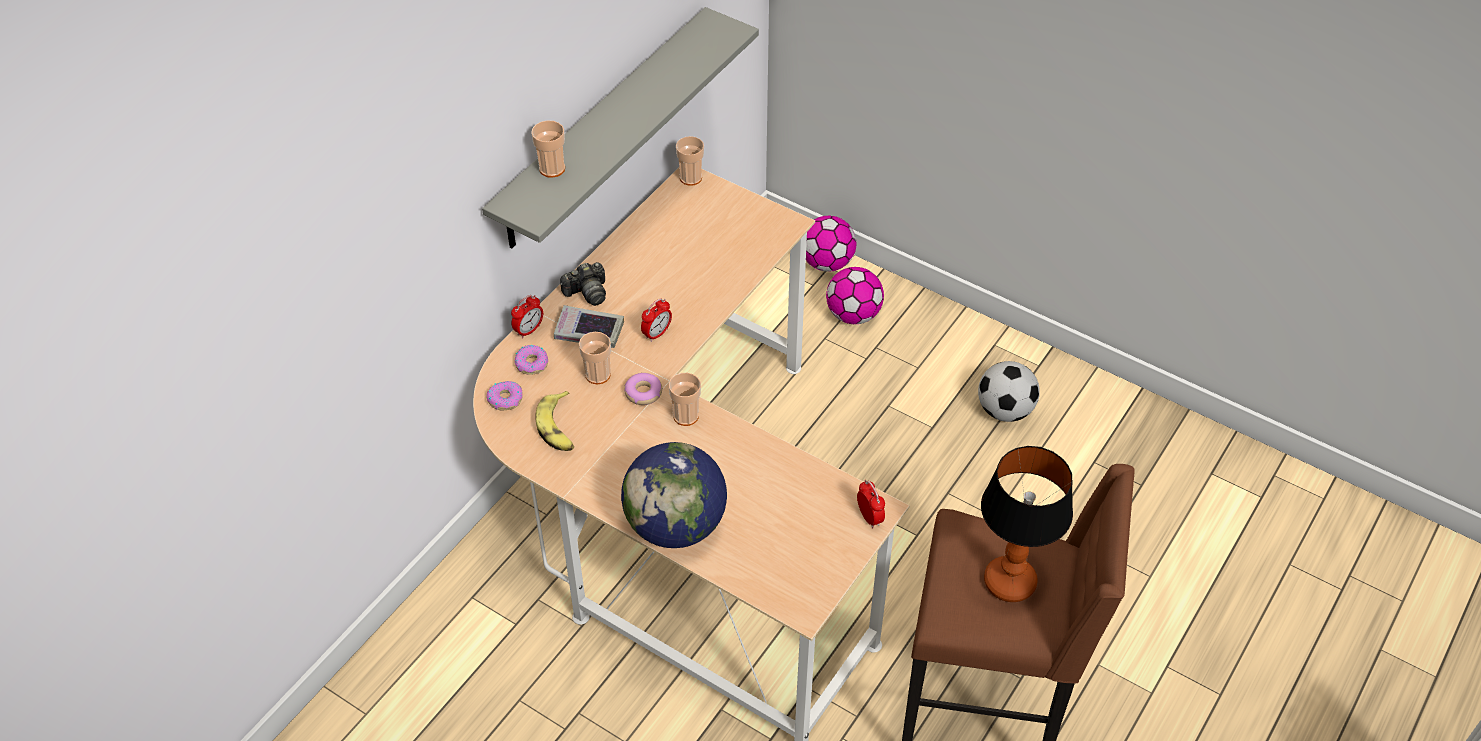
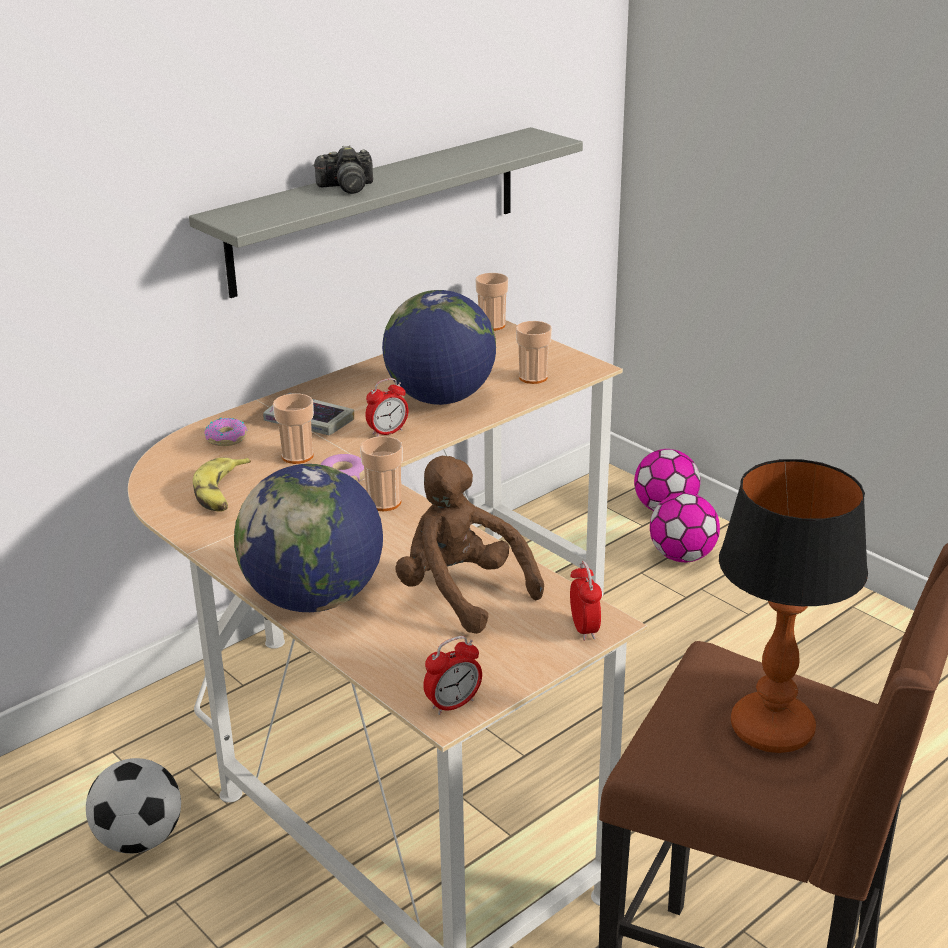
camera: 15 degrees right, 20 degrees down
donut [486,381,523,410] -> none
alarm clock [511,295,543,339] -> alarm clock moved to [423,636,482,715]
cup [531,120,565,178] -> cup moved to [516,321,552,384]
camera [560,262,606,306] -> camera moved to [313,145,373,194]
football [978,361,1040,422] -> football moved to [86,758,181,854]
none -> globe [382,290,496,405]
none -> brown plush toy [395,456,544,634]

